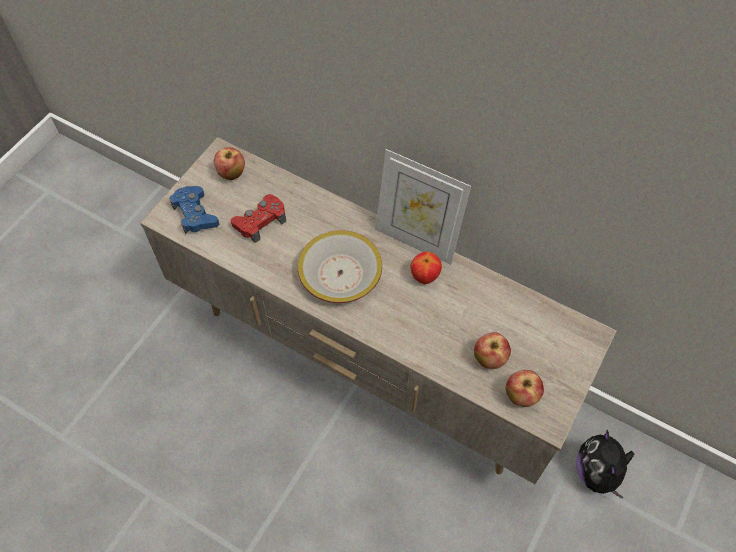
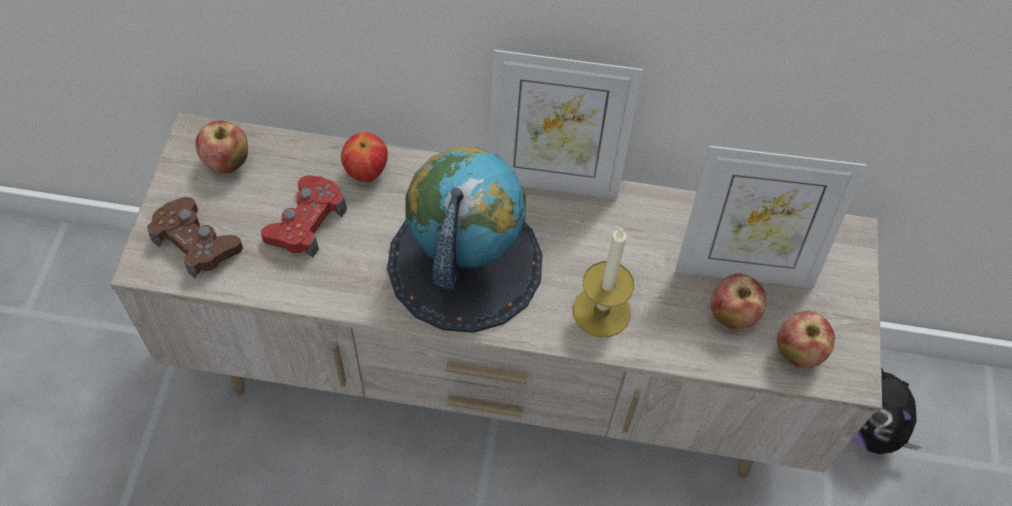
camera: 25 degrees left, 0 degrees up
blue game controller [169,186,219,234] -> brown game controller [147,197,243,279]
bowl [298,230,382,303] -> globe [387,147,543,333]
apple [411,252,442,284] -> apple moved to [341,132,388,182]
none -> candle [573,228,634,337]
none -> picture frame [675,146,867,289]

